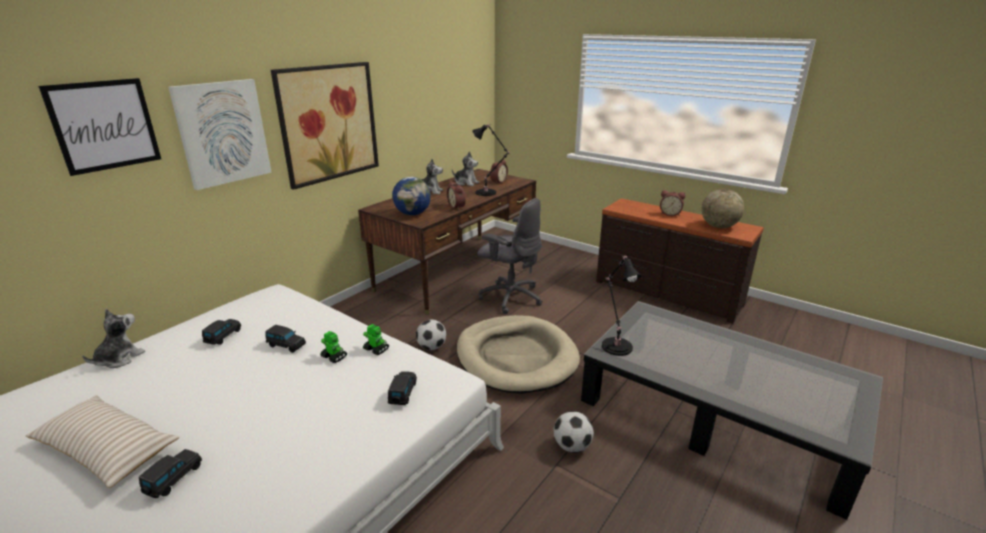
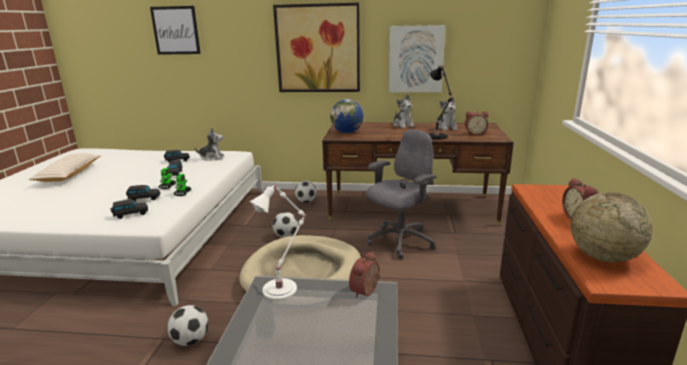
camera: 60 degrees right, 5 degrees down
plush toy [82,309,145,368] -> plush toy moved to [194,128,224,161]
black toy car [139,449,202,498] -> black toy car moved to [126,185,160,201]
picture [168,79,272,190] -> picture moved to [388,25,446,92]
alarm clock [447,182,466,210] -> alarm clock moved to [349,251,380,298]
grey office chair [477,198,542,314] -> grey office chair turned 135 degrees counterclockwise [366,129,437,259]
black table lamp [602,255,641,356] -> white table lamp [250,184,306,300]
none -> football [295,181,317,203]

